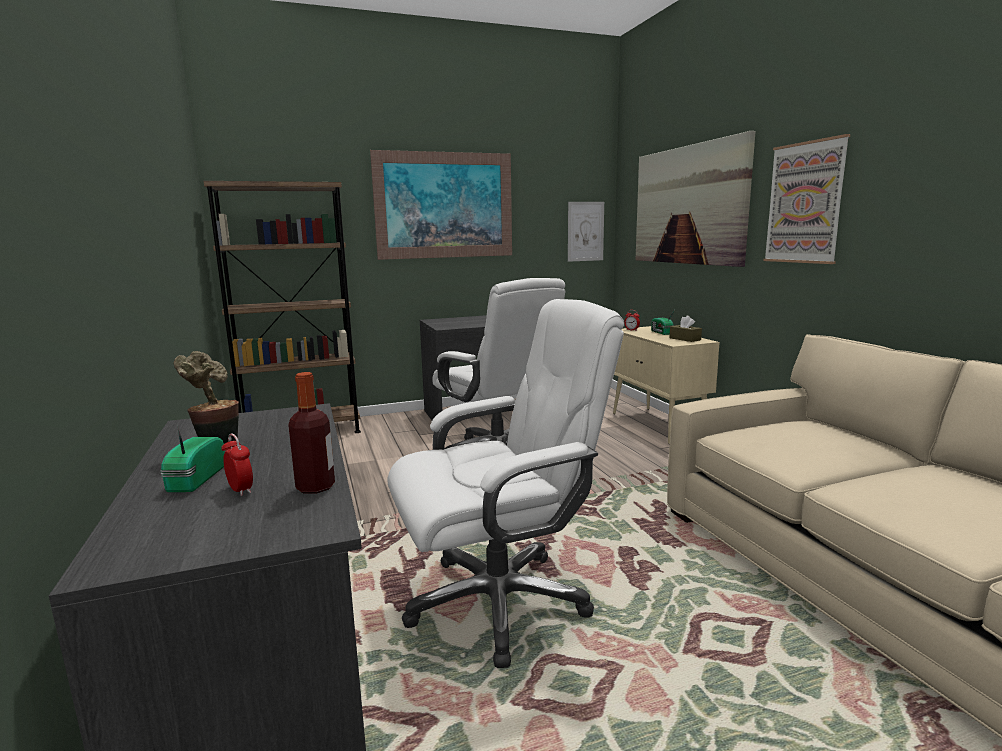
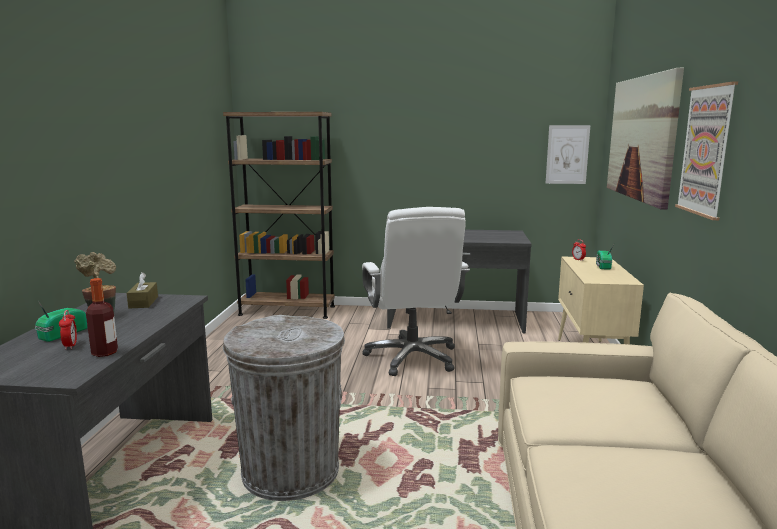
camera: 25 degrees right, 0 degrees up
picture [370,150,512,260] -> none
white office chair [387,299,624,668] -> grey trash can [223,315,345,501]
brown tissue box [669,315,702,342] -> brown tissue box moved to [127,272,158,308]

